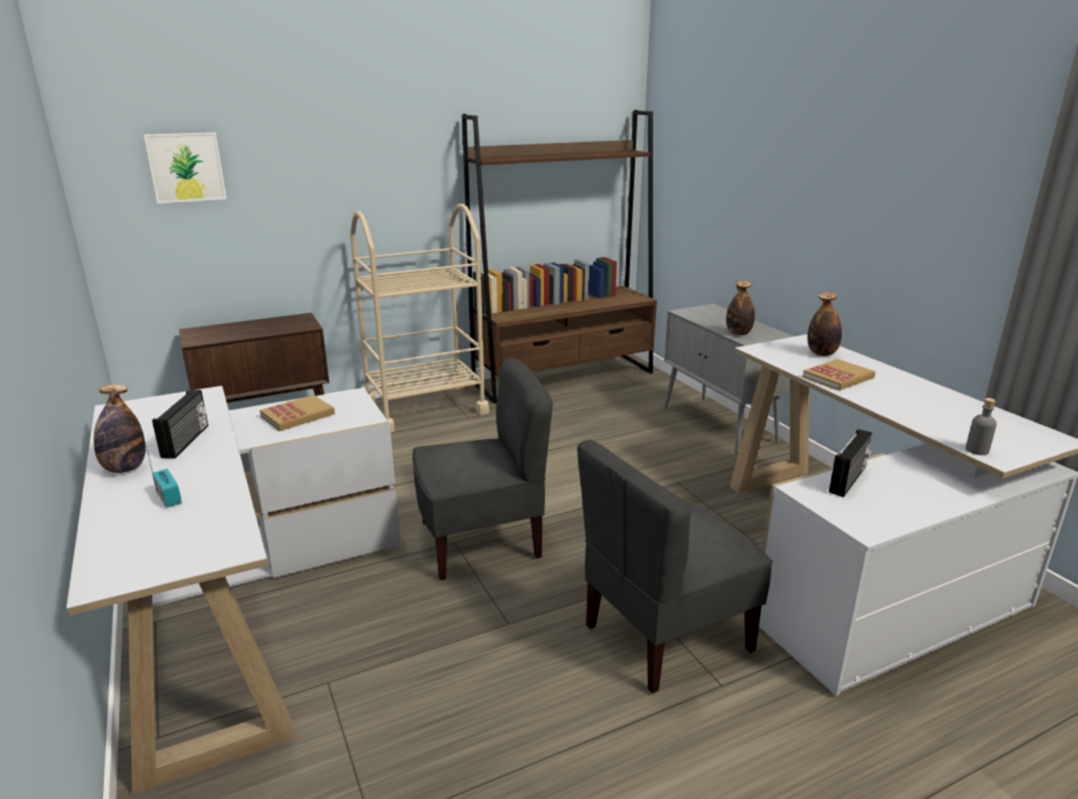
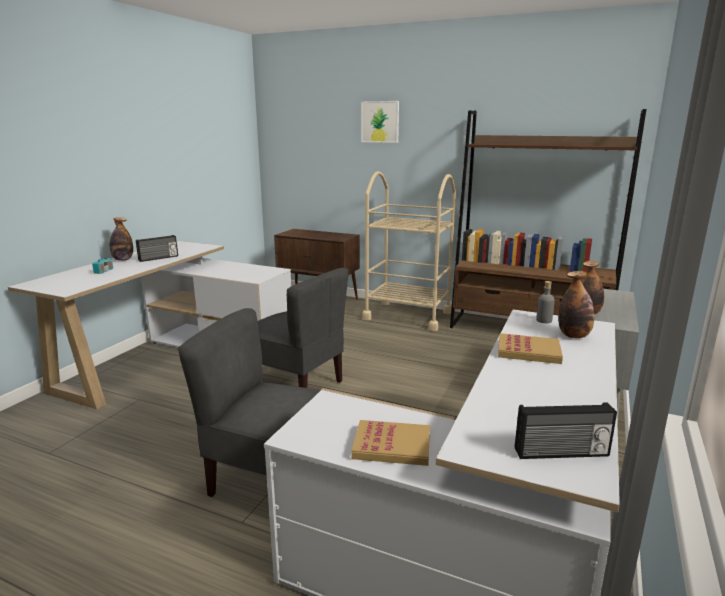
camera: 50 degrees right, 5 degrees down
picture [144,132,227,204] -> picture moved to [361,101,399,143]
book [260,395,335,431] -> book moved to [351,420,430,466]
radio [829,429,872,497] -> radio moved to [515,402,617,459]
grey bottle [966,398,997,455] -> grey bottle moved to [536,281,555,323]

